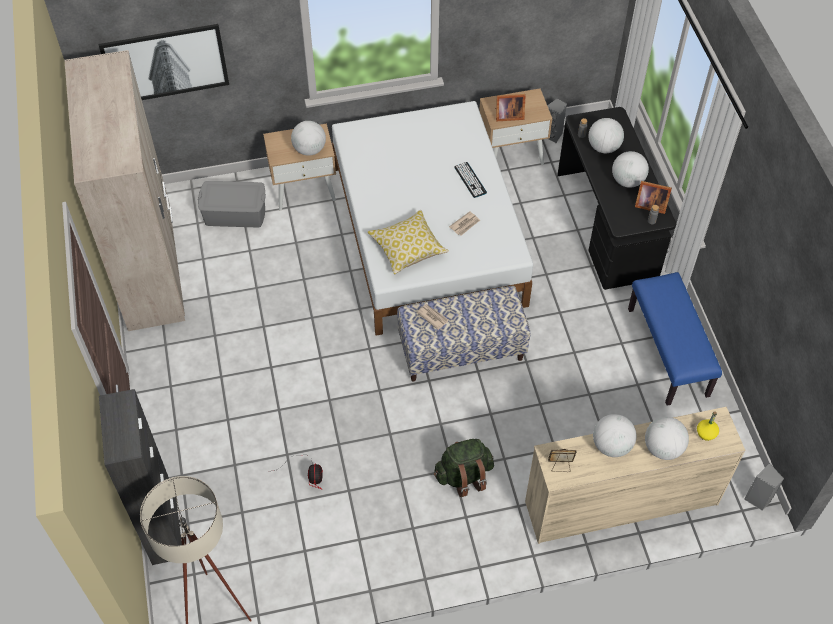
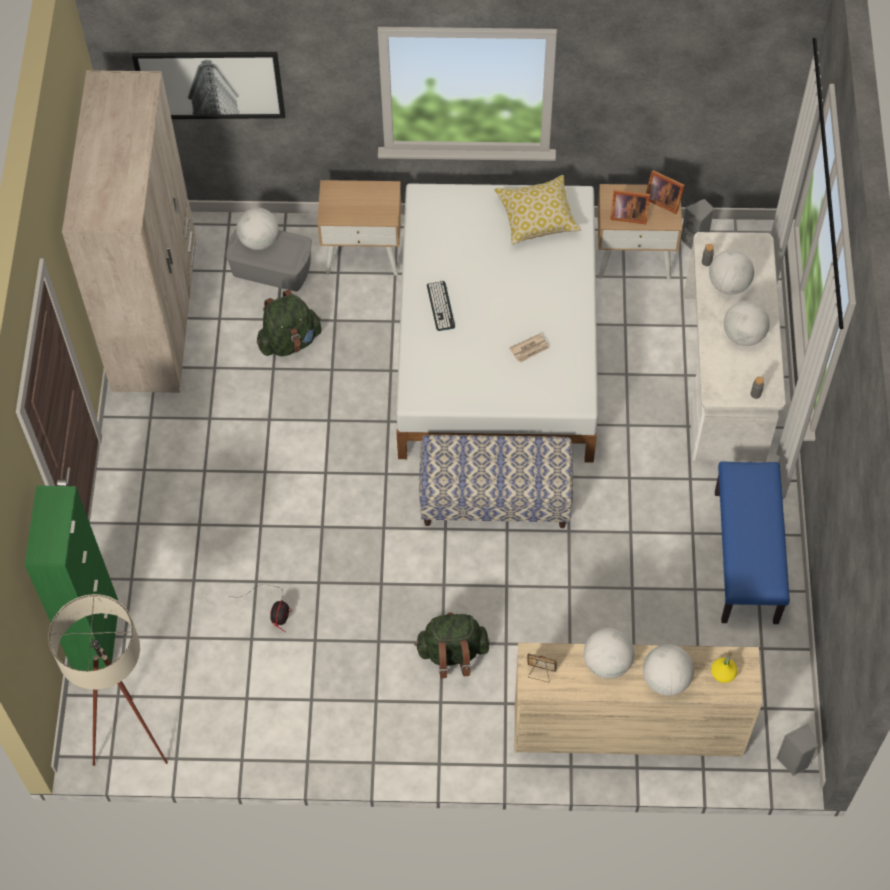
camera: 15 degrees right, 5 degrees up
black cabinet [99,389,182,565] -> green cabinet [25,486,118,671]
globe [291,121,326,156] -> globe moved to [236,208,279,250]
pillow [367,210,449,274] -> pillow moved to [495,175,582,245]
newspaper [417,304,448,330] -> none
keyboard [454,162,487,198] -> keyboard moved to [427,281,455,331]
black desk [557,107,677,290] -> white desk [683,232,786,462]
picture frame [635,181,672,214] -> picture frame moved to [646,170,685,214]
none -> green backpack [257,290,322,356]

